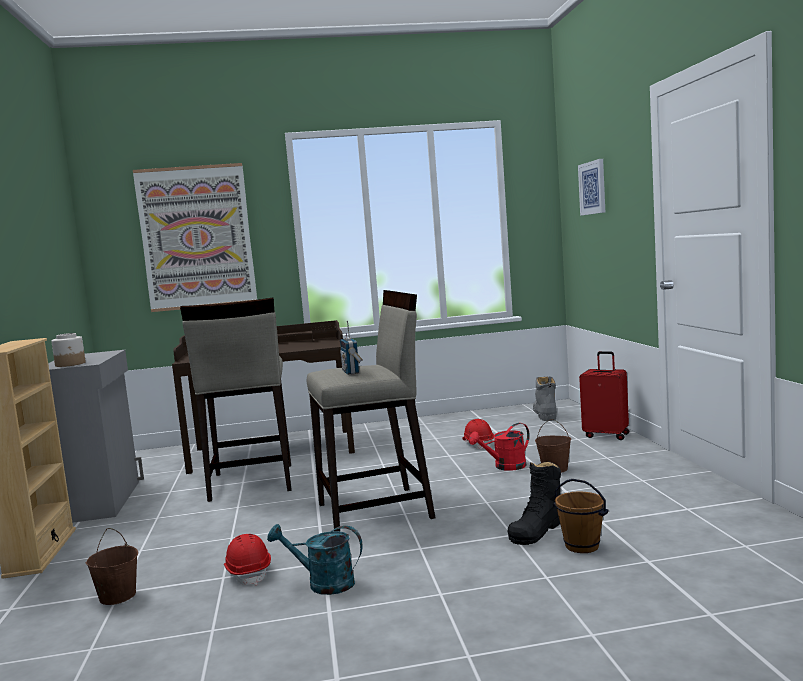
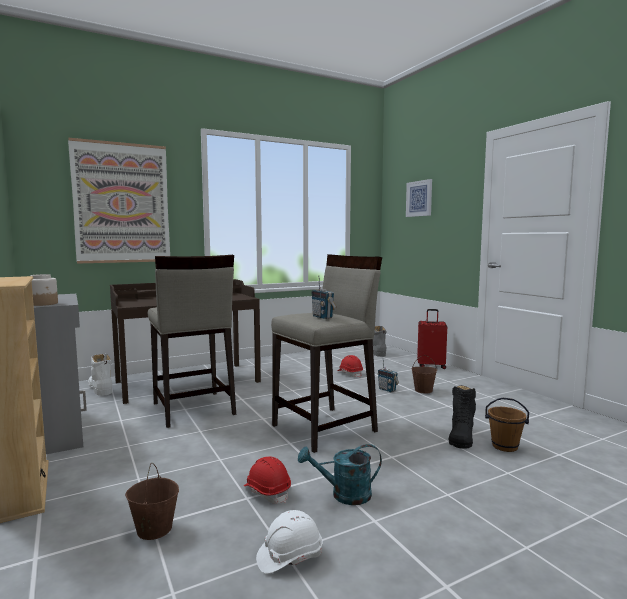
camera: 20 degrees left, 0 degrees up
red watering can [469,423,530,471] -> radio [378,360,399,392]
none -> white boot [88,354,113,396]
none -> white hard hat [256,510,322,574]

